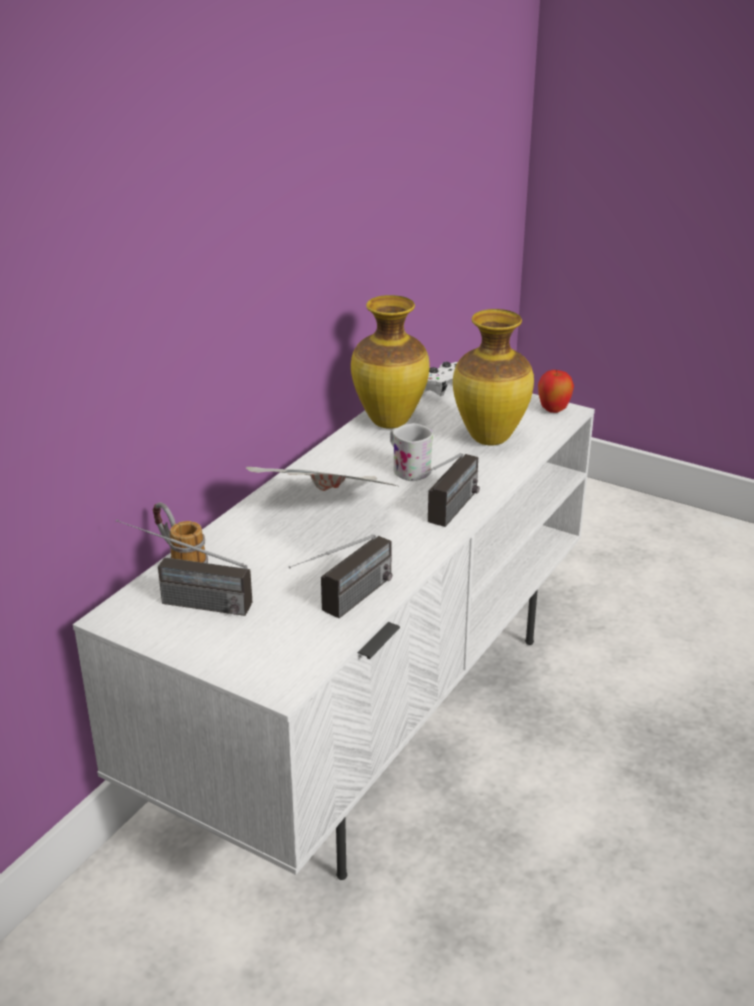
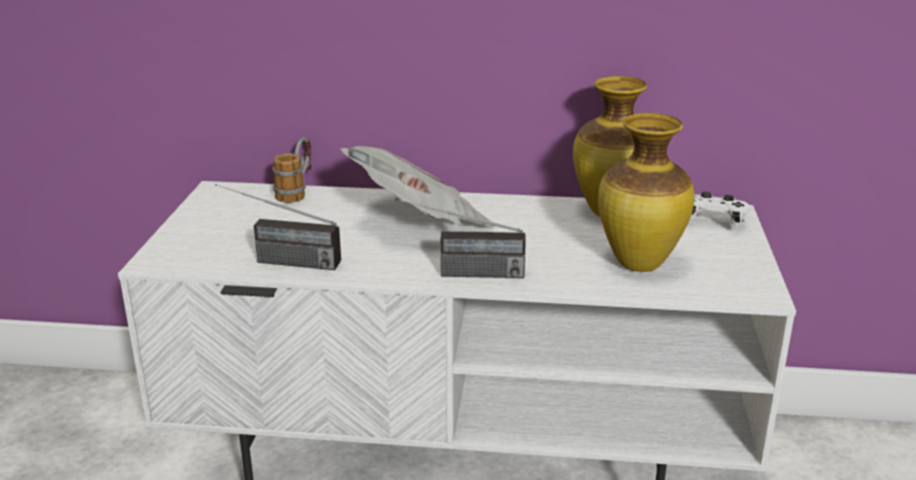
camera: 65 degrees right, 5 degrees down
radio [116,519,252,616] -> none
white mug [390,423,433,481] -> none
apple [538,370,574,413] -> none

